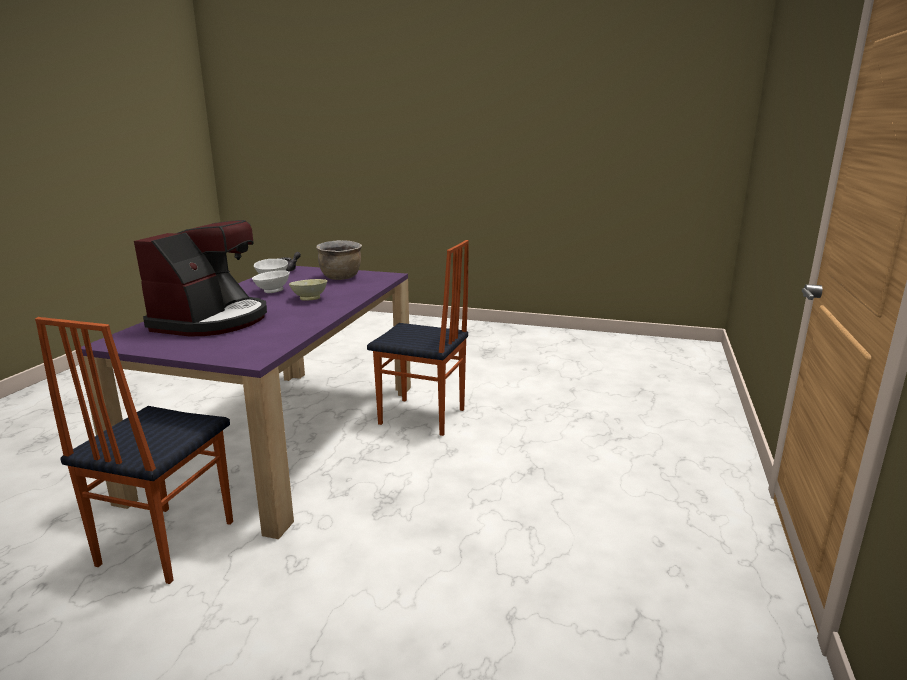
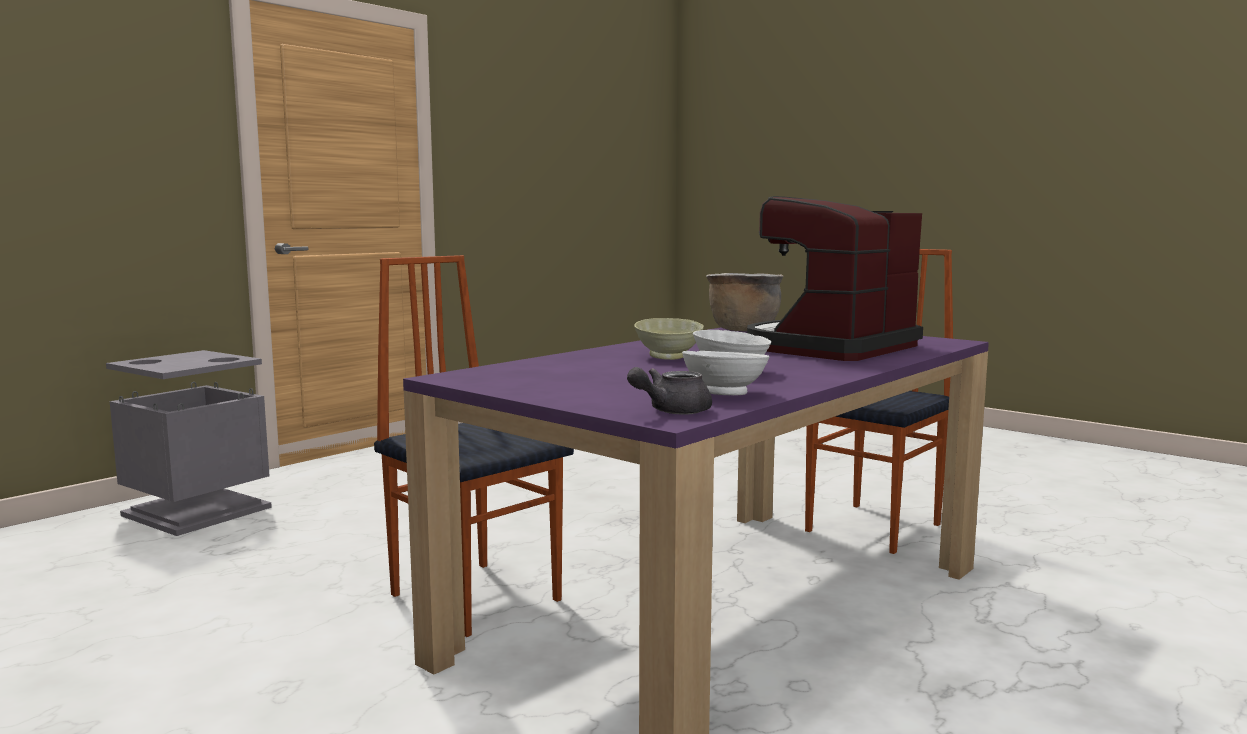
camera: 155 degrees left, 10 degrees down
brown cooking pot [316,240,362,280] -> brown cooking pot moved to [706,273,784,332]
none -> grey trash can [106,350,272,536]

